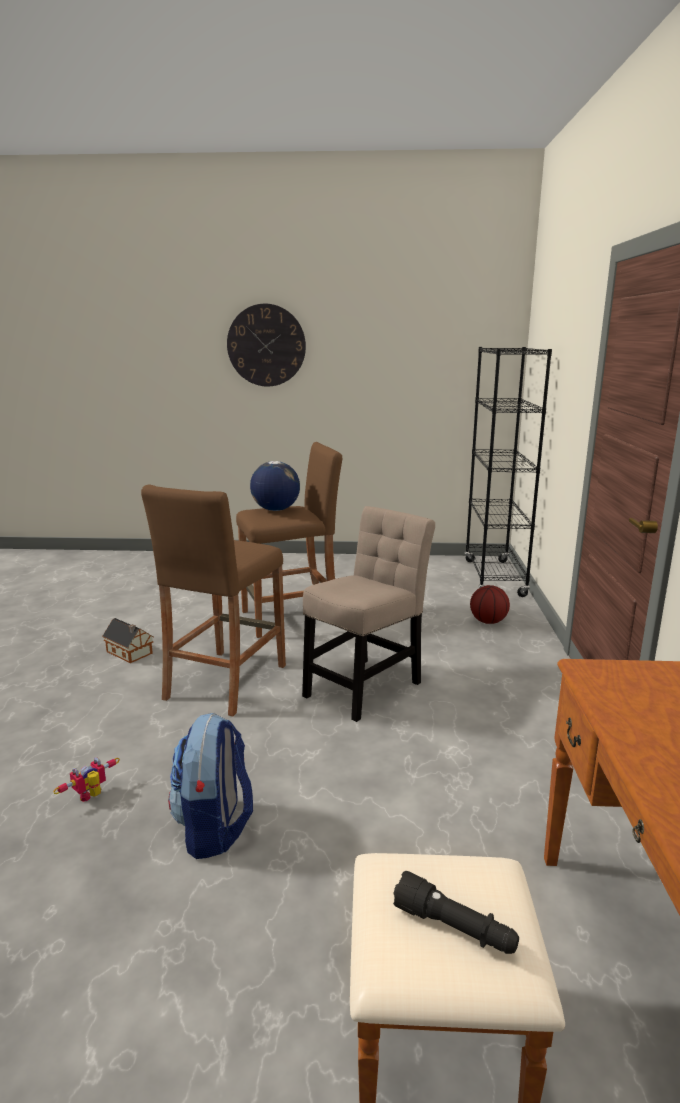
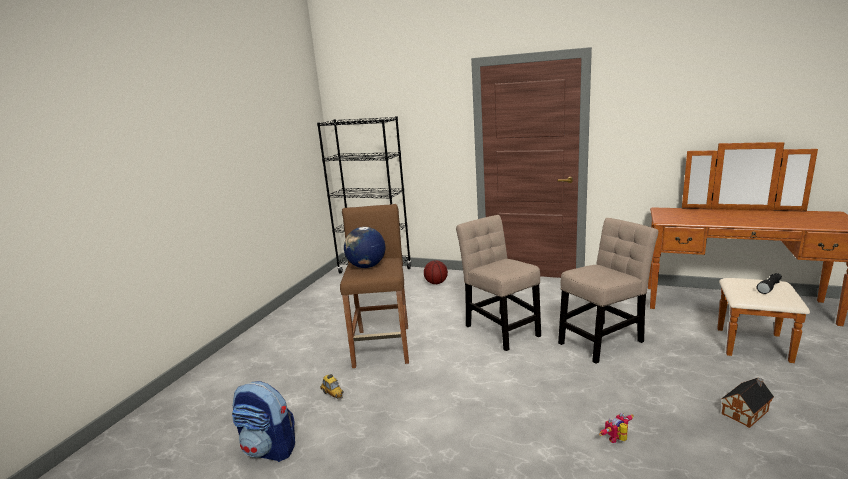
camera: 70 degrees left, 0 degrees up
toy robot [53,757,120,802] -> toy robot turned 90 degrees clockwise [599,413,634,443]
toy house [102,618,153,663] -> toy house moved to [721,378,774,428]
brown stool [141,484,286,716] -> none
backpack [168,713,253,859] -> backpack moved to [232,381,295,462]
wall clock [227,304,306,386] -> none
none -> toy car [320,374,344,399]
none -> beige chair [558,218,658,364]

